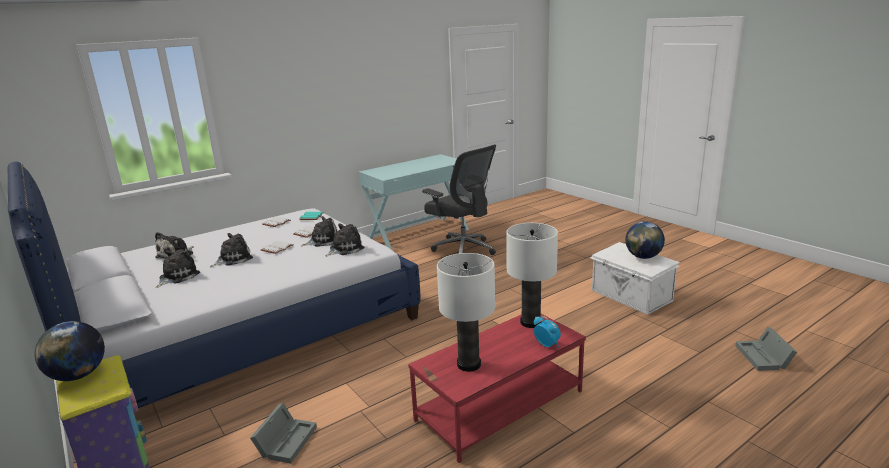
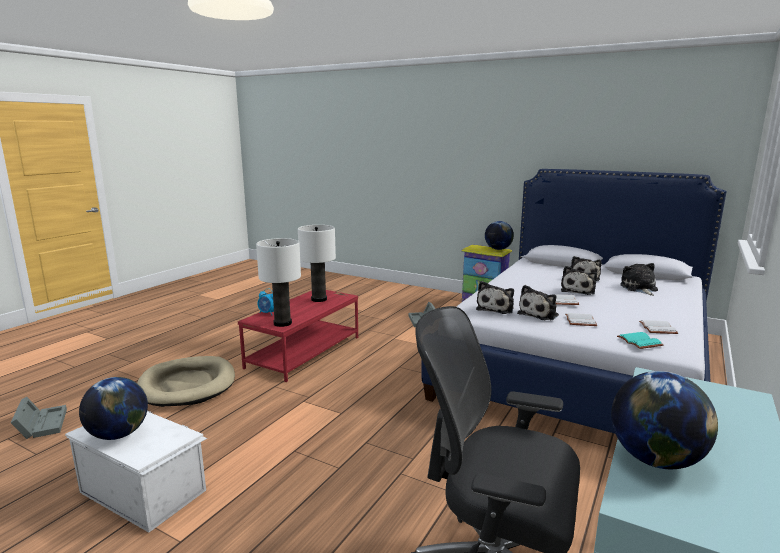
camera: 155 degrees right, 5 degrees down
none -> beige dog bed [137,356,235,407]
none -> globe [611,371,718,469]

